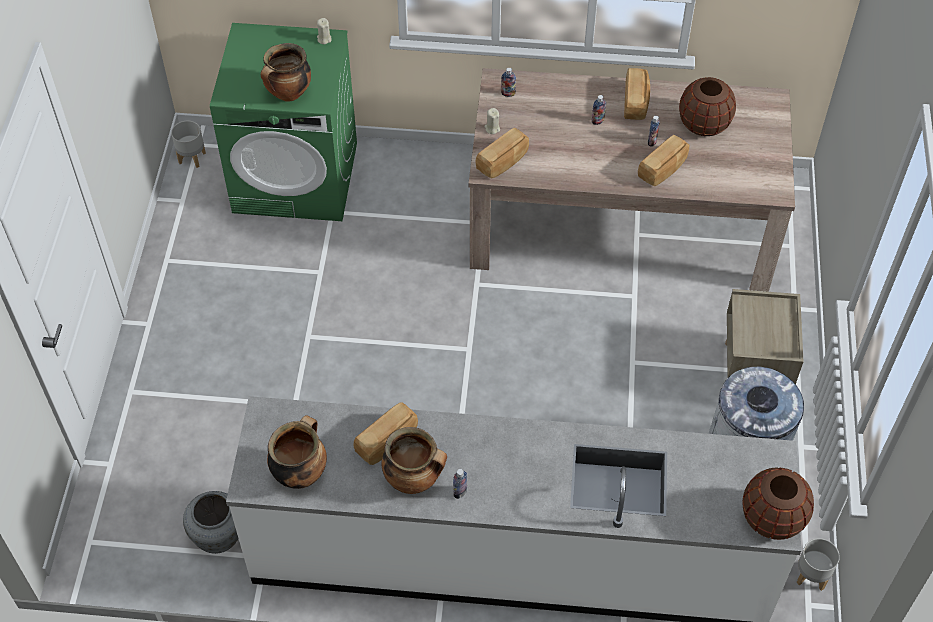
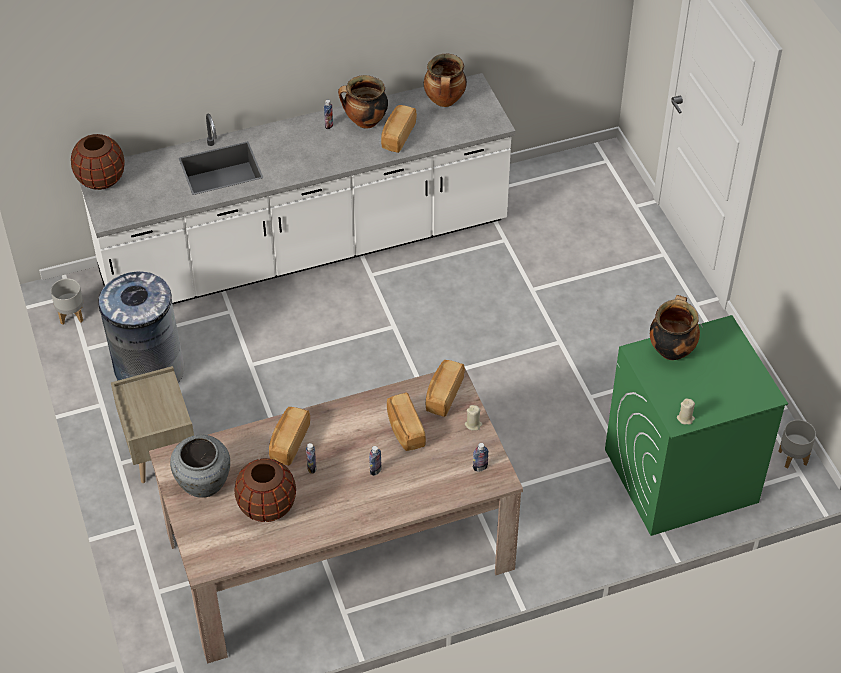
camera: 155 degrees right, 5 degrees down
grey vase [183,491,238,554] -> grey vase moved to [170,435,230,498]
bread [624,68,650,120] -> bread moved to [387,392,426,451]

